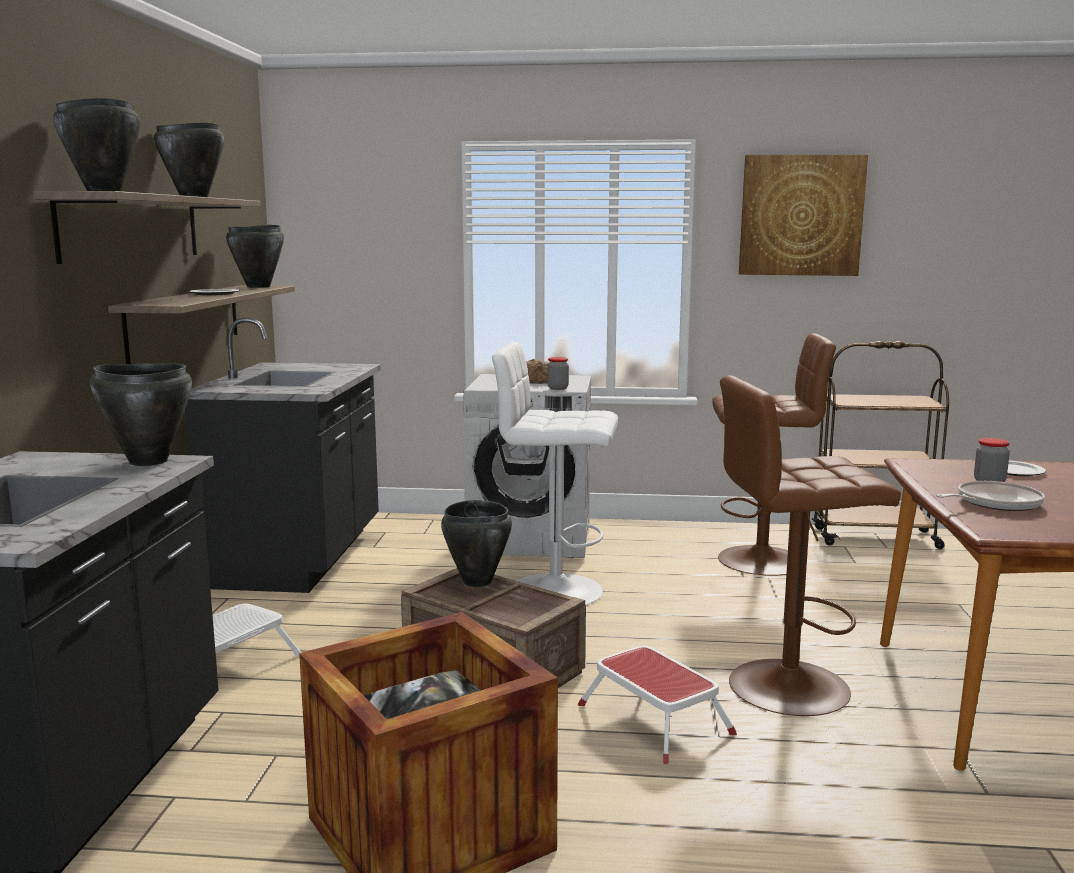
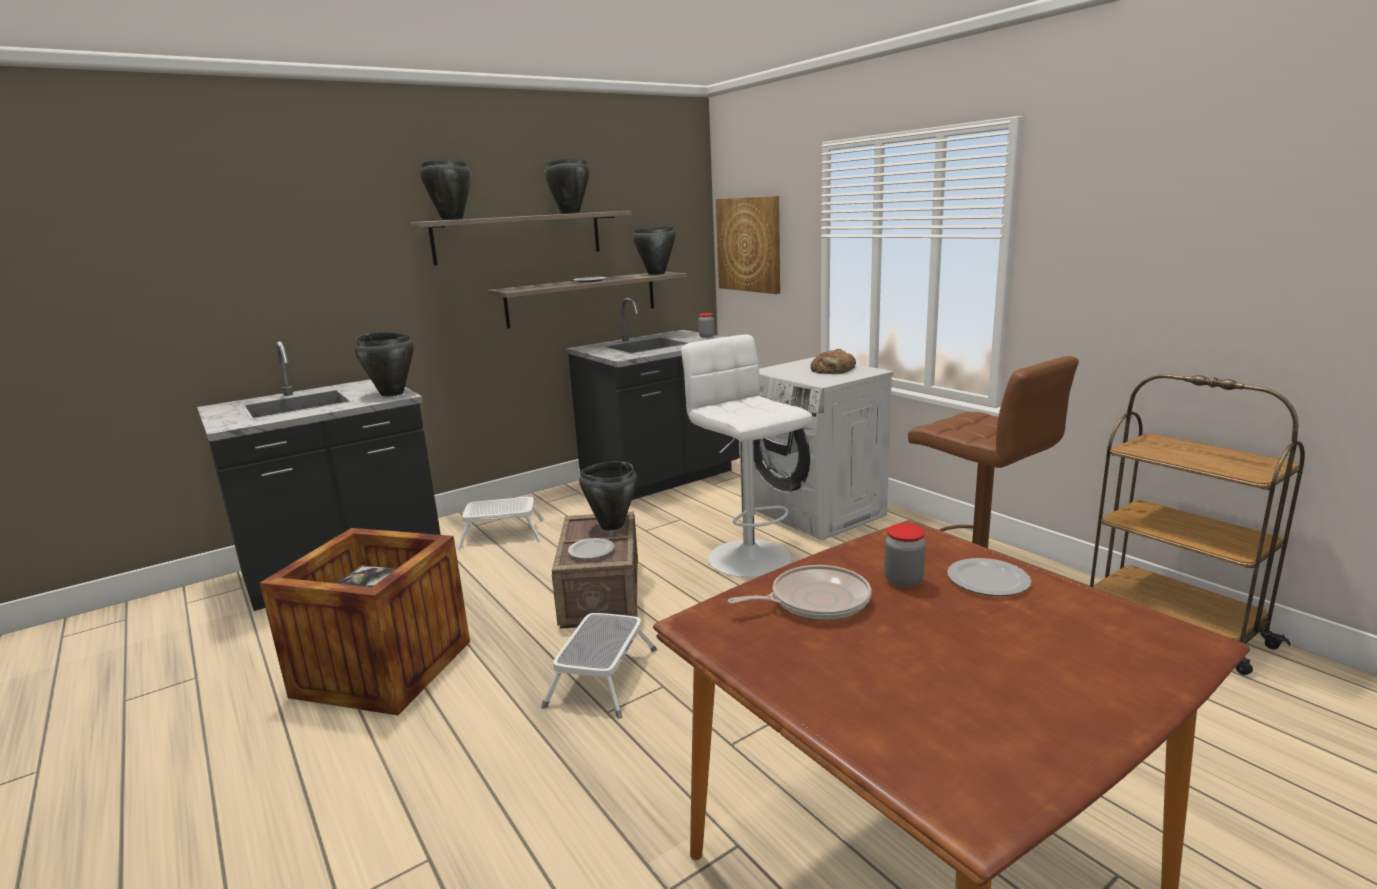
camera: 50 degrees right, 5 degrees up
jar [547,357,569,390] -> jar moved to [698,313,714,338]
red step ladder [578,646,737,764] -> grey step ladder [541,613,658,719]
brown stool [720,375,901,716] -> none
picture [739,155,868,276] -> picture moved to [716,196,780,294]
frying pan [936,481,1045,511] -> frying pan turned 45 degrees counterclockwise [728,565,871,620]
none -> plate [568,538,615,559]

